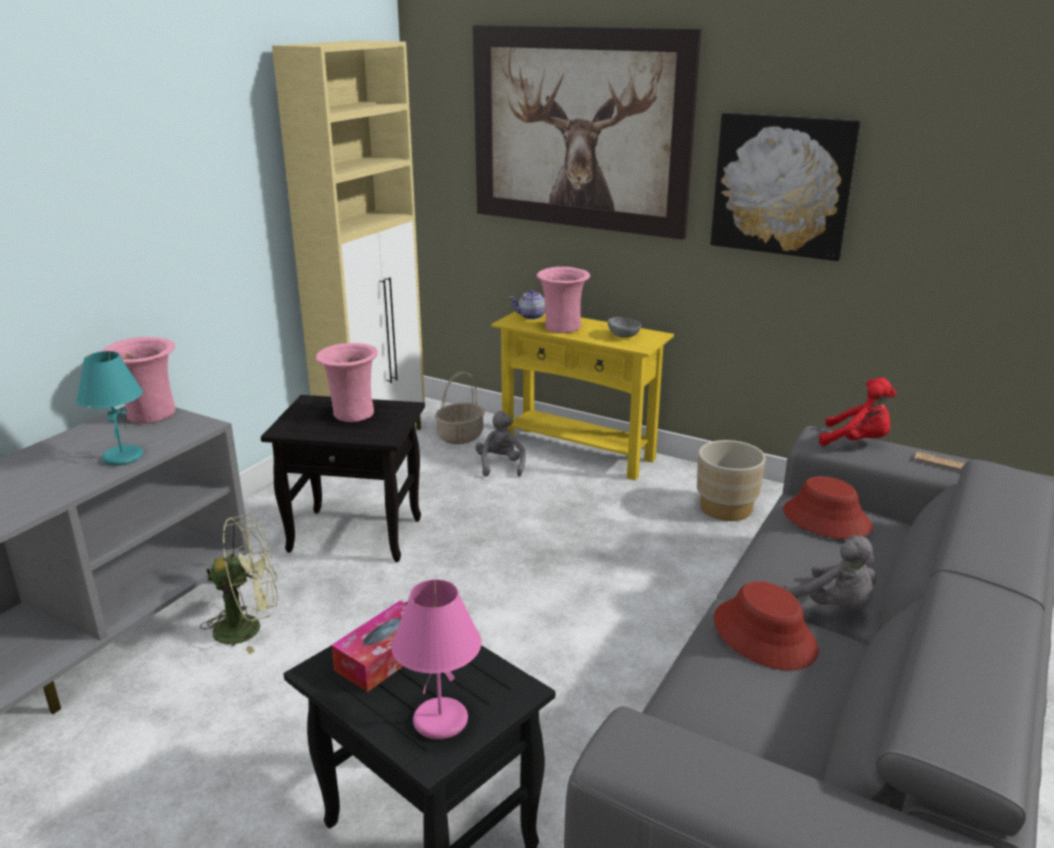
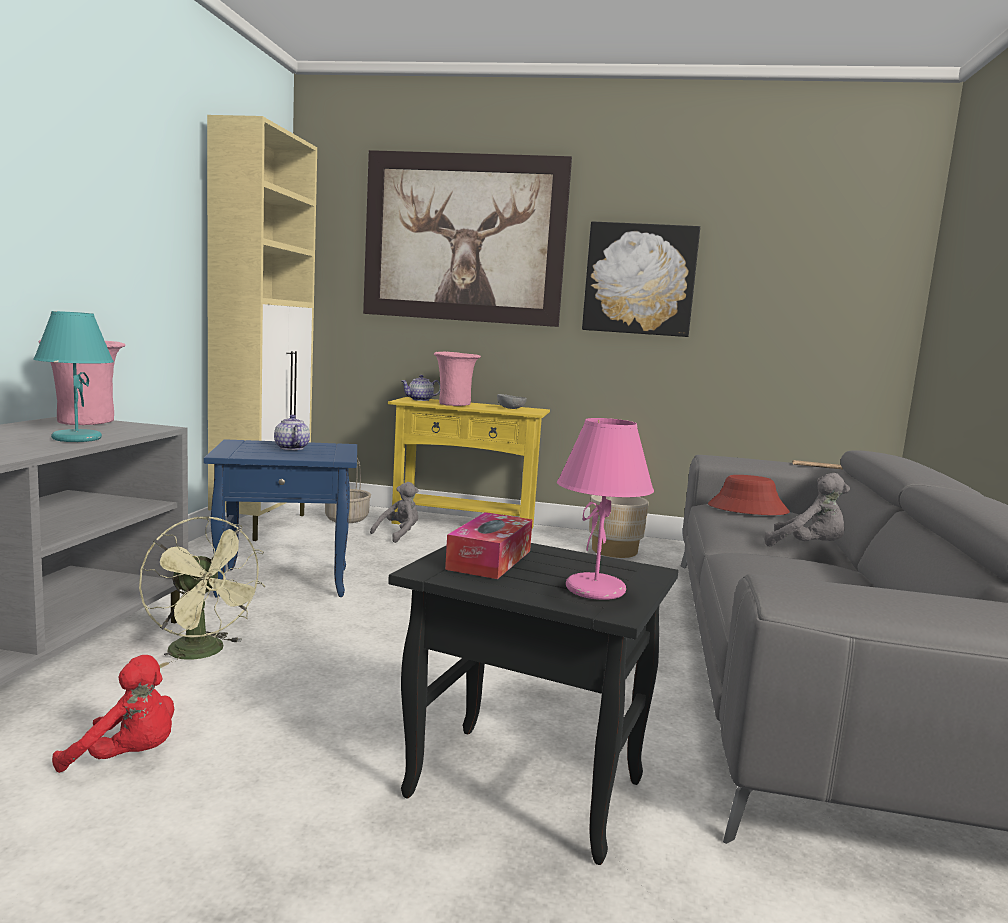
camera: 20 degrees left, 15 degrees down
green fan [200,514,278,654] -> green fan turned 75 degrees clockwise [139,516,266,668]
black side table [261,395,425,562] -> blue side table [204,439,357,597]
pink vase [316,343,378,422] -> teapot [274,415,310,450]
grey plush toy [475,411,526,477] -> grey plush toy turned 60 degrees clockwise [370,482,419,543]
red hat [714,581,819,670] -> none
red plush toy [819,378,896,446] -> red plush toy moved to [52,655,174,773]

